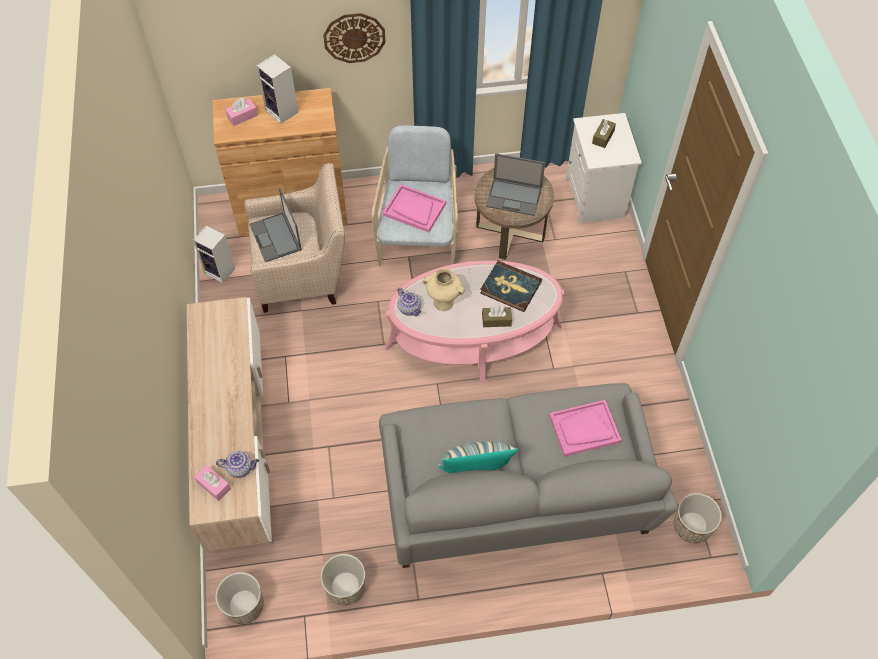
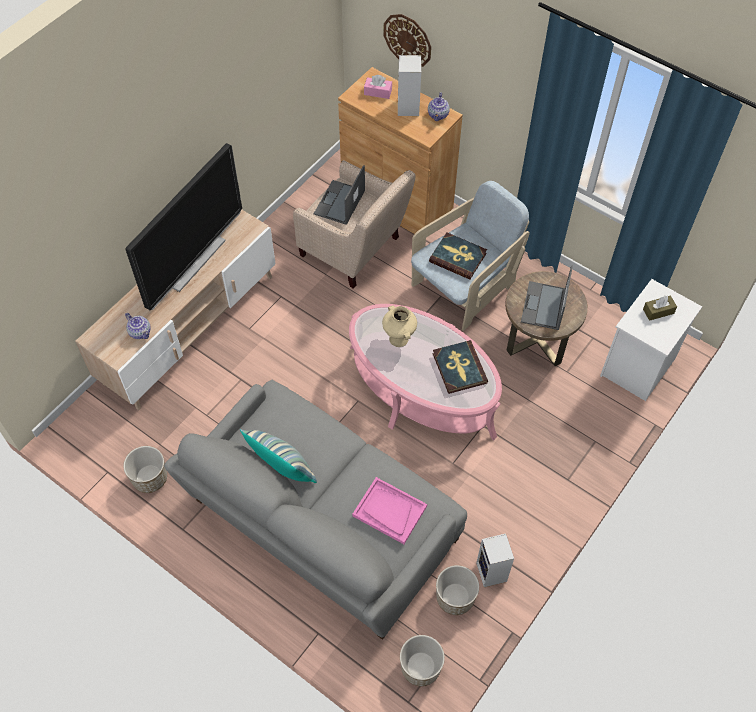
camera: 45 degrees right, 0 degrees up
speaker [193,225,235,283] -> speaker moved to [476,533,514,587]
pink tissue box [194,465,231,501] -> none
planter [215,572,264,624] -> planter moved to [436,565,479,615]
wall clock [323,13,386,63] -> wall clock moved to [384,14,431,67]
pink tray [383,184,446,232] -> book [429,232,487,279]
teapot [397,288,421,316] -> teapot moved to [428,92,450,121]
brown tissue box [482,306,512,327] -> none
laptop [486,153,545,216] -> laptop turned 45 degrees clockwise [521,265,573,330]
none -> television [125,143,242,310]

